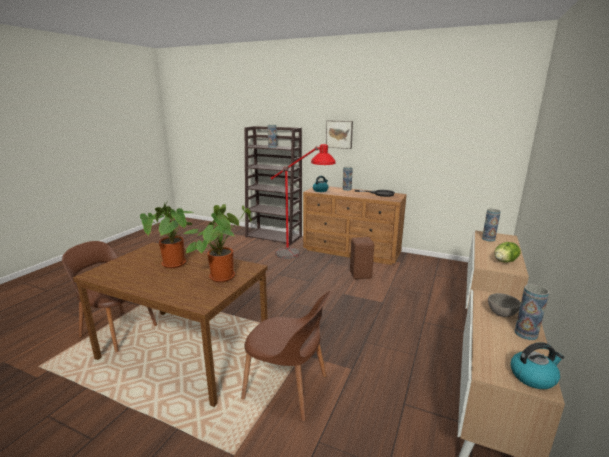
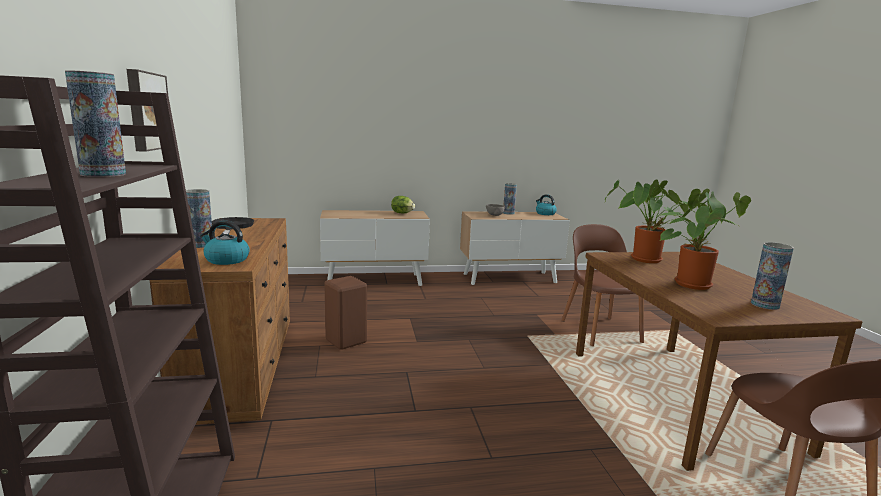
camera: 125 degrees left, 5 degrees down
red floor lamp [271,144,336,259] -> none
vase [482,209,501,242] -> vase moved to [751,242,794,310]

